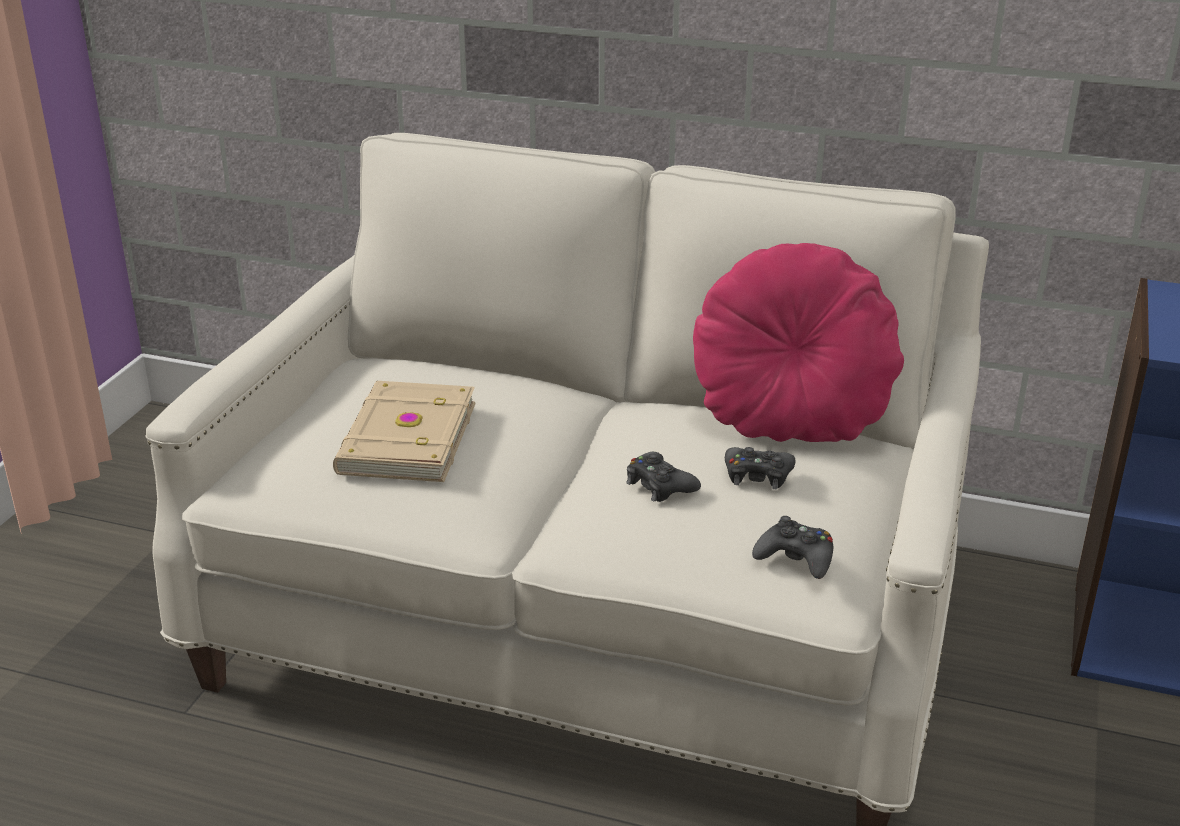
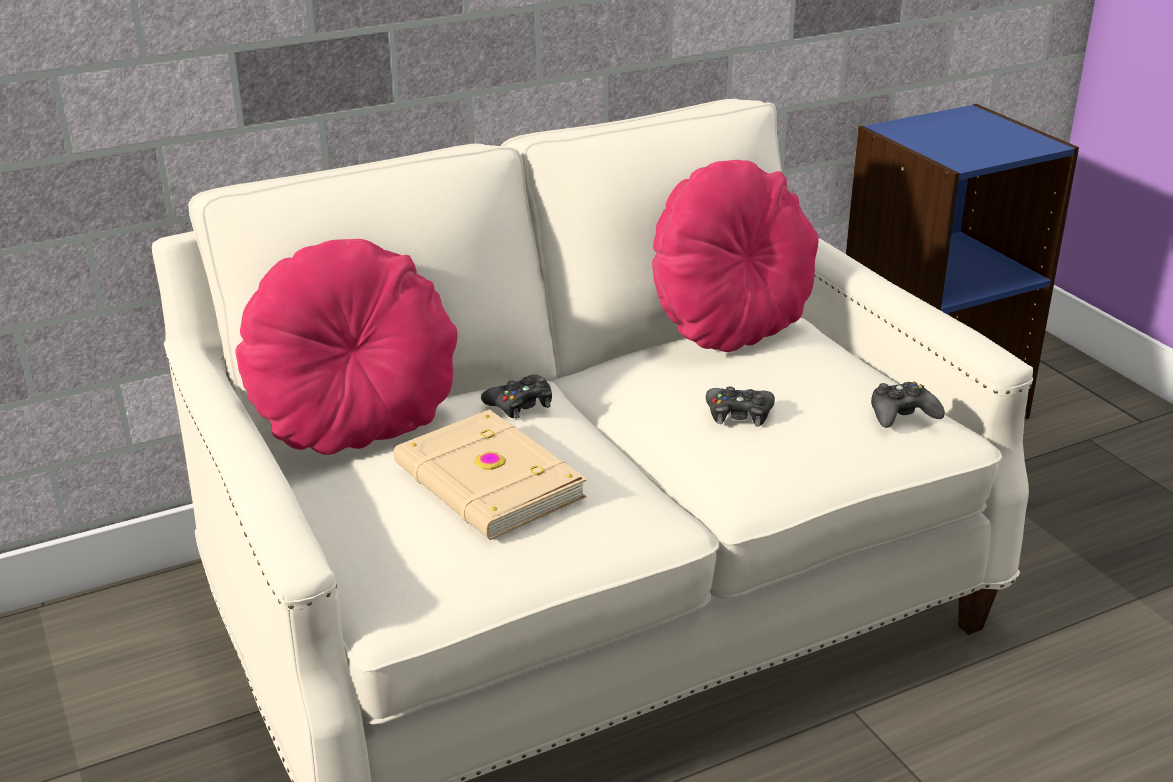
camera: 45 degrees left, 0 degrees up
black game controller [725,447,796,489] -> black game controller moved to [481,374,552,419]
none -> pink pillow [236,239,457,455]

